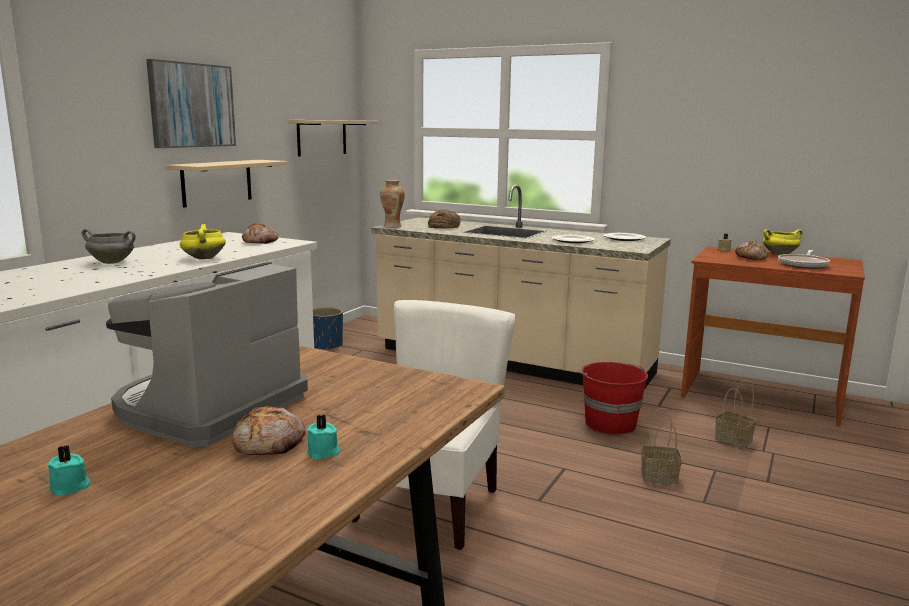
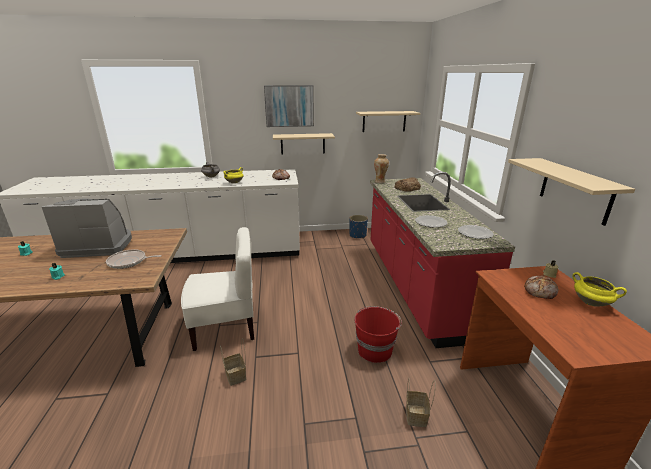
camera: 55 degrees right, 10 degrees up
bread [232,406,306,455] -> none
beige counter [372,185,671,390] -> red counter [370,172,515,348]
basket [641,408,682,484] -> basket moved to [220,338,246,386]
frying pan [778,250,830,269] -> frying pan moved to [106,249,162,269]
none -> beige shelf [508,158,635,226]

